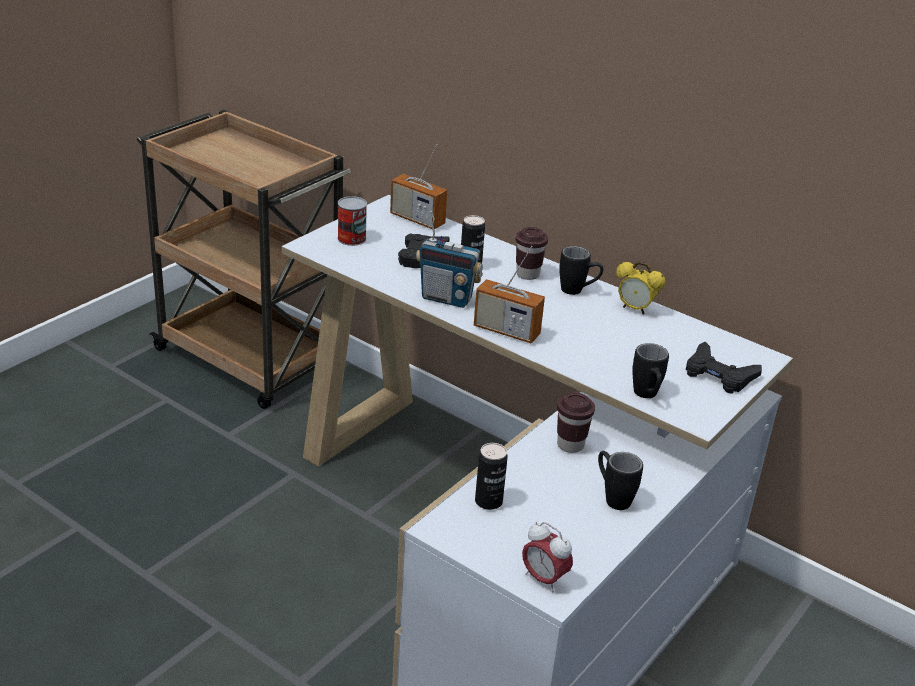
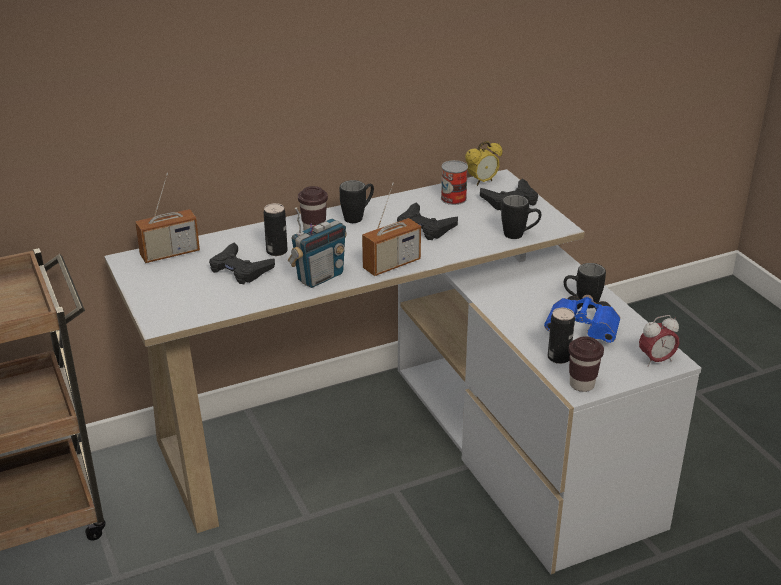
camera: 60 degrees left, 0 degrees up
can [337,196,367,246] -> can moved to [441,160,468,205]
brown cup [557,393,595,453] -> brown cup moved to [569,336,604,392]
alarm clock [616,261,665,314] -> alarm clock moved to [465,141,503,186]
none -> black game controller [397,203,458,240]
none -> blue binoculars [544,295,620,343]

